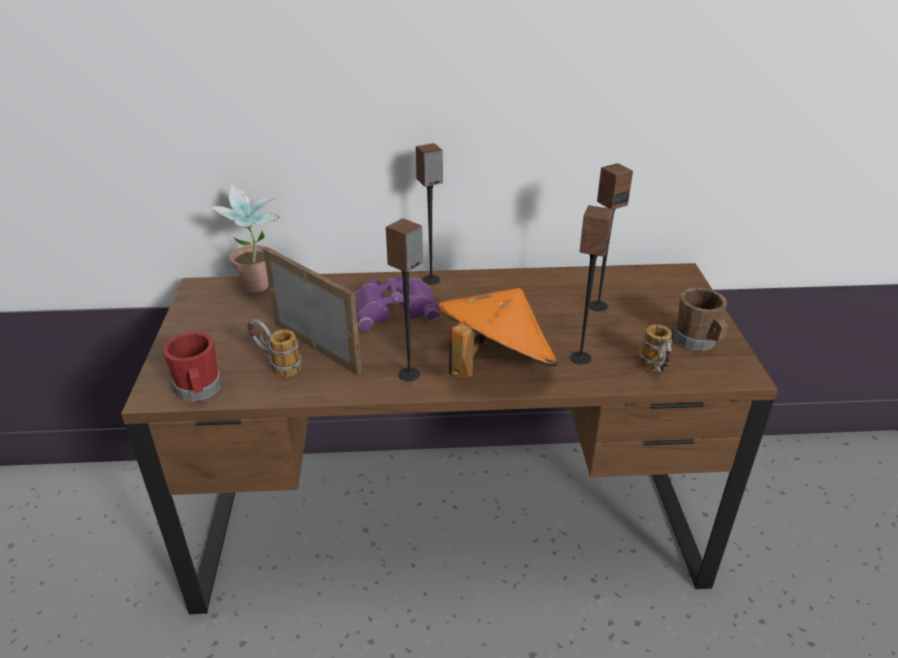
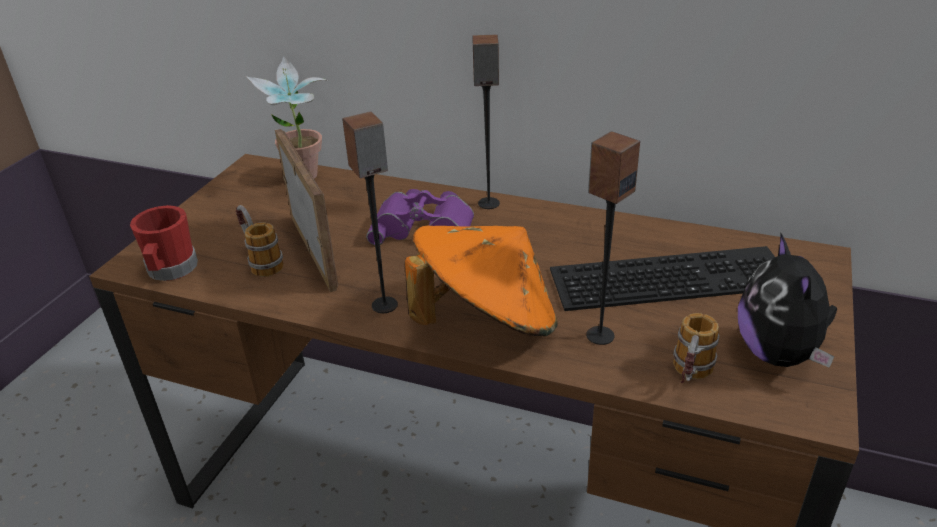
camera: 25 degrees right, 0 degrees up
speaker [589,163,633,312] -> keyboard [550,246,775,311]
brown mug [673,288,728,351] -> plush toy [738,232,837,368]

